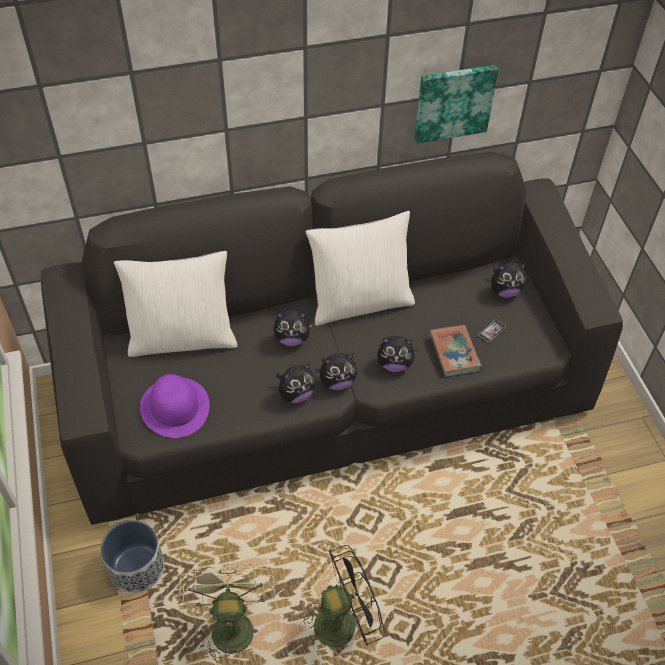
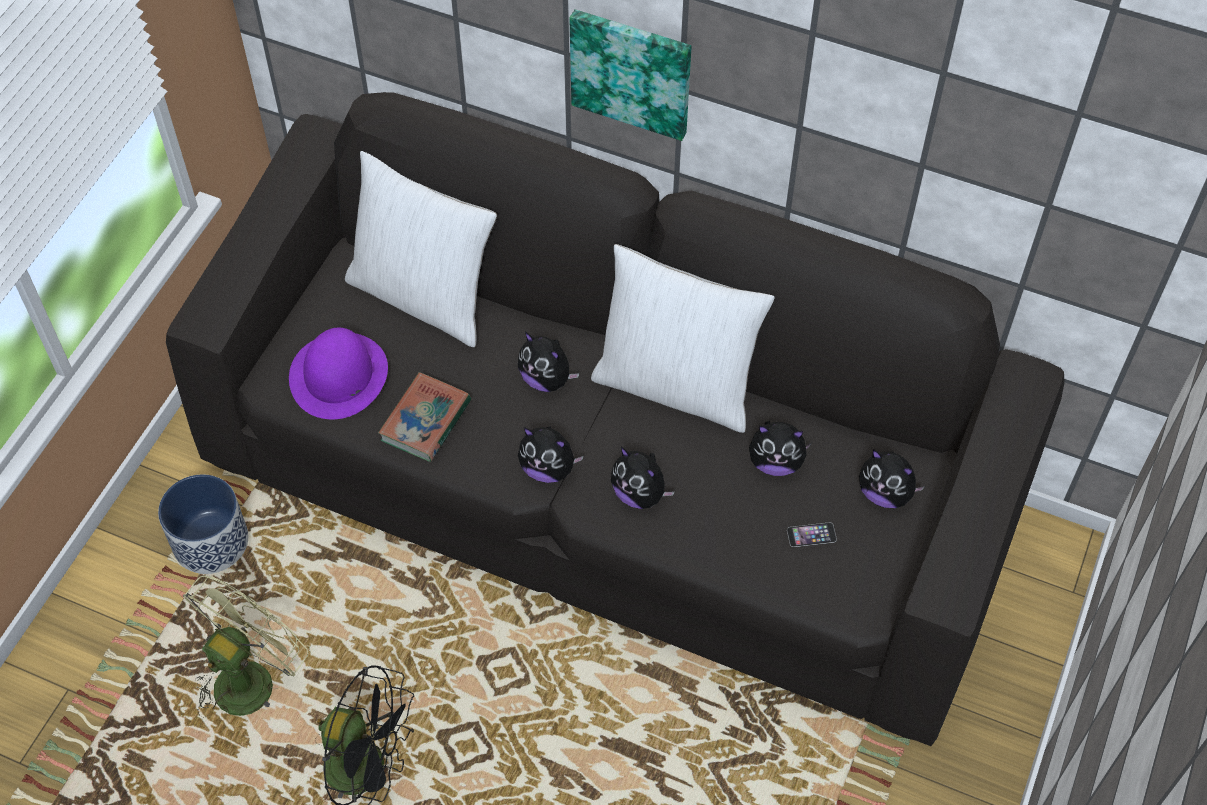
camera: 40 degrees right, 5 degrees up
plush toy [276,363,316,403] -> plush toy moved to [749,421,812,476]
picture [414,65,498,144] -> picture moved to [569,9,692,141]
book [430,325,482,377] -> book moved to [378,372,471,462]

